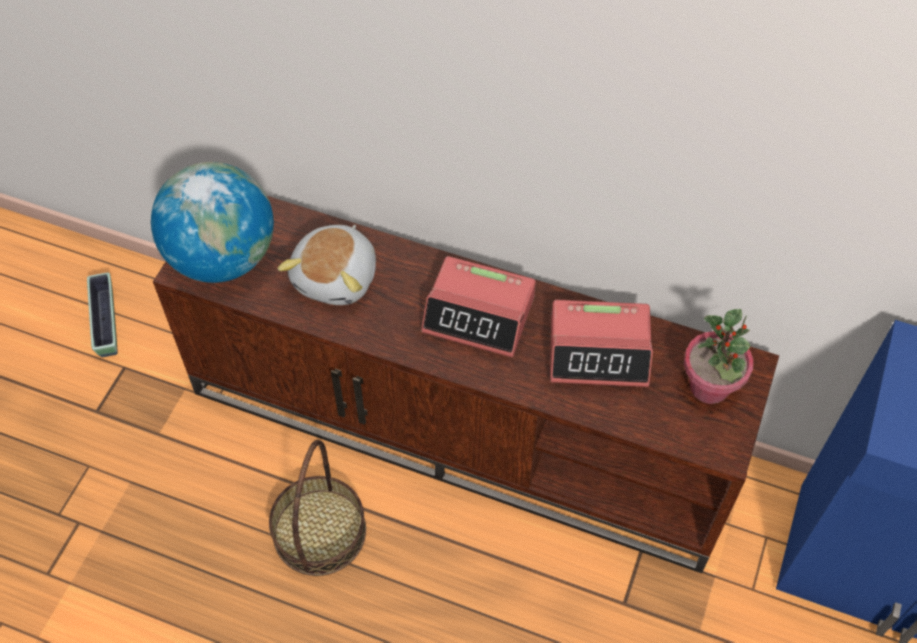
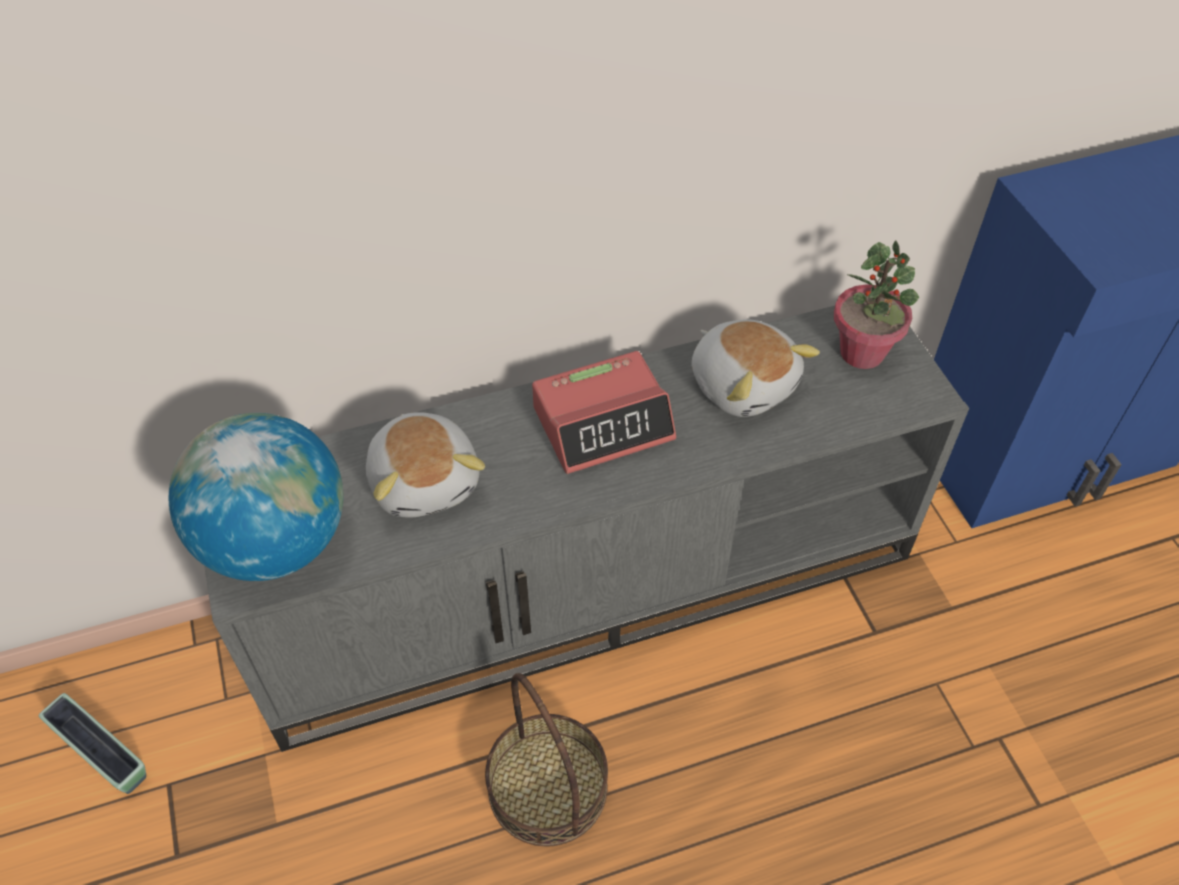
camera: 40 degrees left, 5 degrees down
brown tv stand [153,196,779,573] -> grey tv stand [204,306,969,752]
alarm clock [550,300,653,387] -> plush toy [691,319,820,417]

